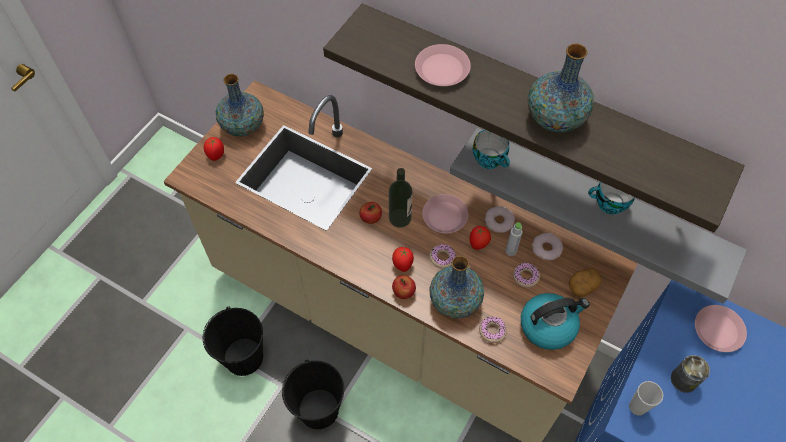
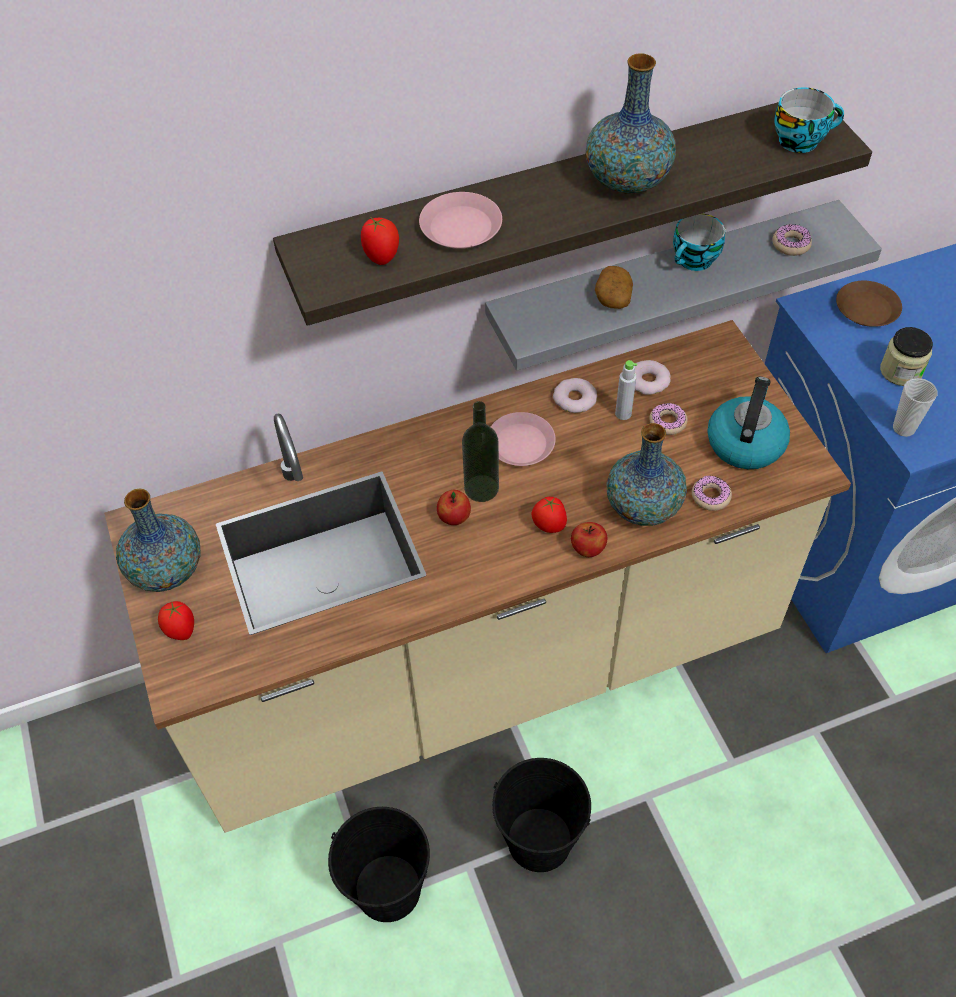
camera: 50 degrees left, 5 degrees down
donut [429,244,456,269] -> donut moved to [773,224,812,256]
tomato [470,226,491,250] -> tomato moved to [361,218,399,265]
cup [473,130,510,169] -> cup moved to [774,87,844,153]
potato [569,268,601,297] -> potato moved to [595,266,633,309]
can [671,355,710,393] -> jar [880,327,933,386]
pink plate [695,305,747,352] -> brown plate [836,281,902,327]

